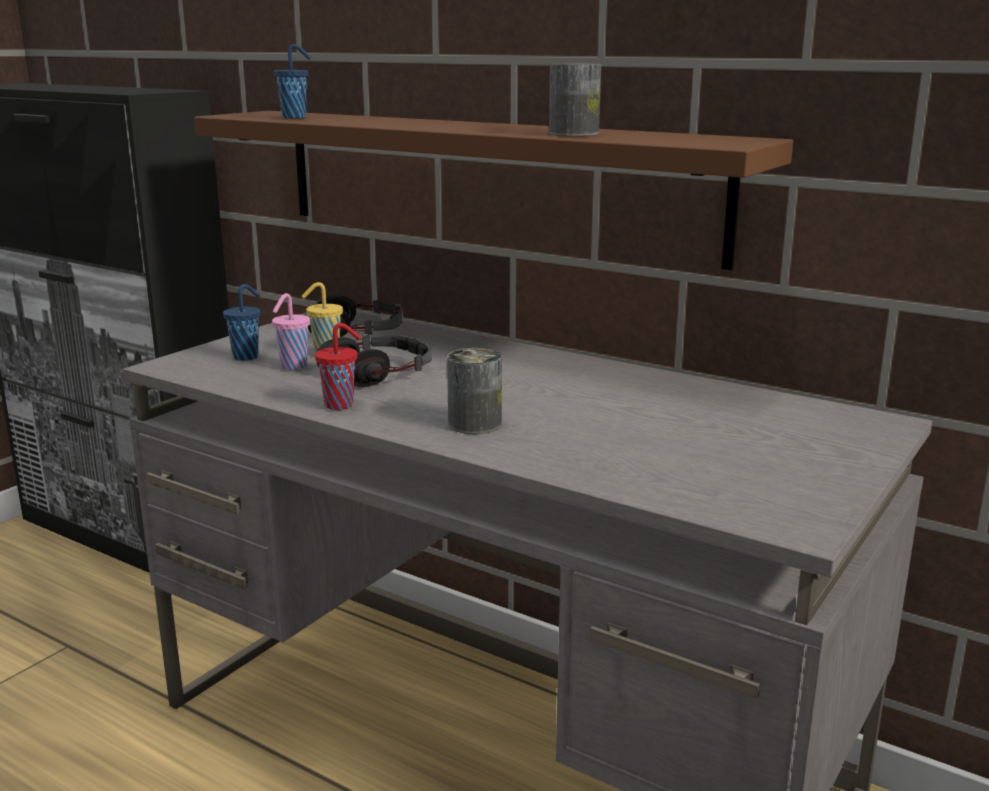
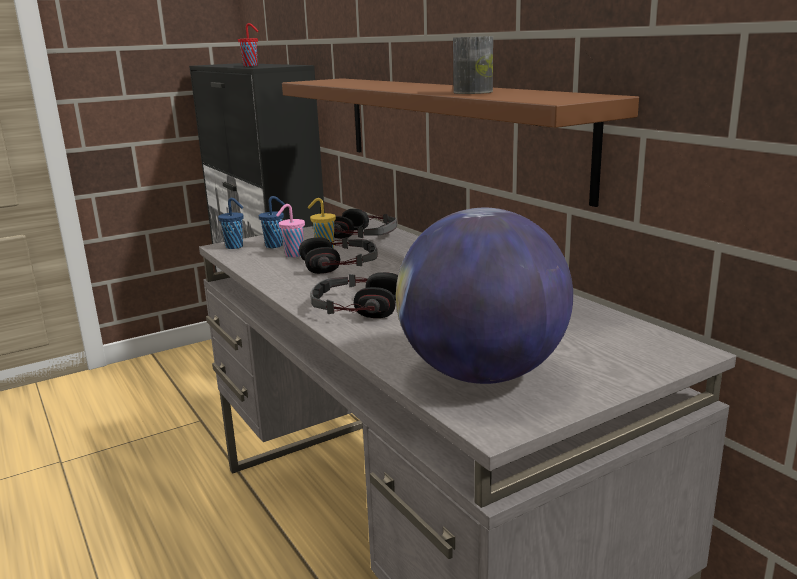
camera: 25 degrees right, 0 degrees up
blue cup [274,44,311,118] -> blue cup moved to [218,198,244,249]
red cup [315,323,361,410] -> red cup moved to [238,23,258,66]
can [447,348,502,434] -> headphones [310,272,398,318]
none -> globe [396,208,573,384]

